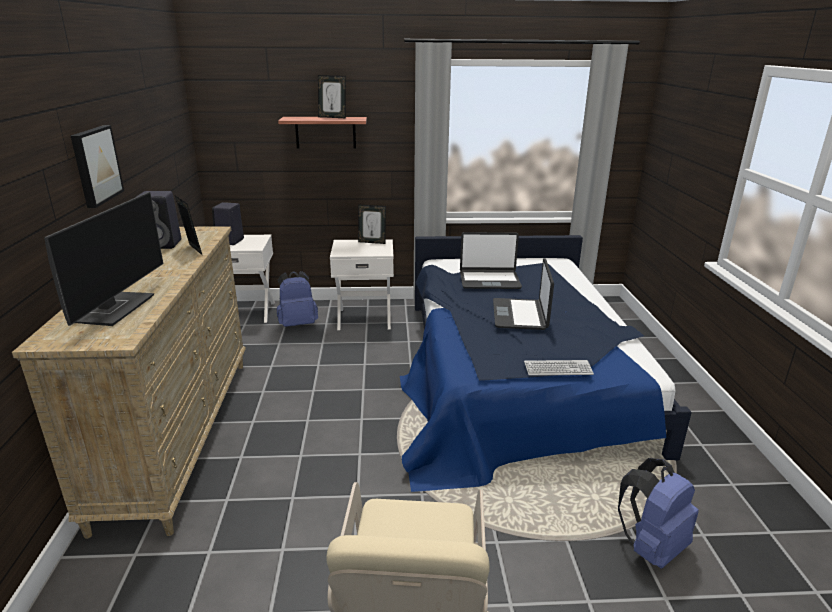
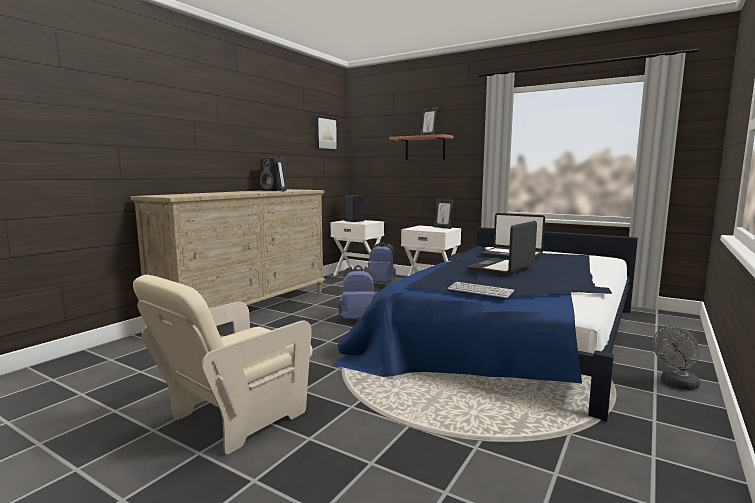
camera: 35 degrees right, 15 degrees down
monitor [44,192,163,326] -> none
picture [71,125,124,208] -> picture moved to [314,116,338,151]
blue backpack [618,458,699,569] -> blue backpack moved to [338,265,374,319]
none -> grey fan [653,326,700,390]

